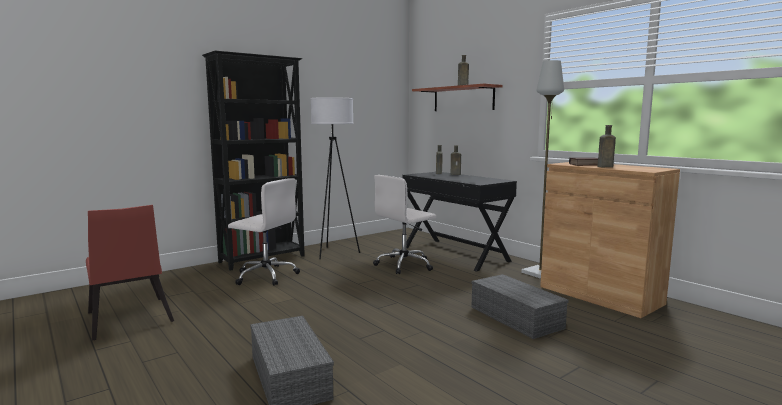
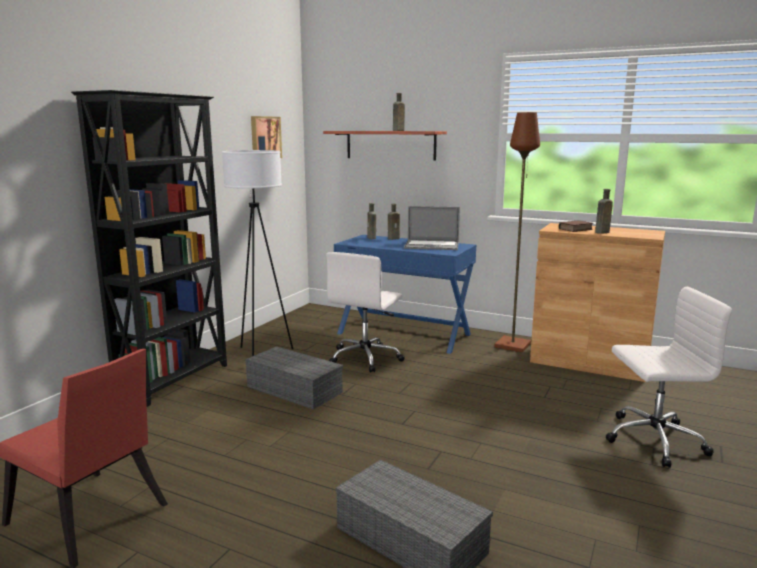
camera: 25 degrees left, 5 degrees up
white office chair [228,178,300,286] -> white office chair moved to [606,287,732,468]
black desk [403,172,517,272] -> blue desk [334,235,476,354]
grey storage box [472,274,569,339] -> grey storage box moved to [245,346,343,410]
grey floor lamp [521,60,564,279] -> brown floor lamp [494,112,540,352]
none -> picture [251,116,282,158]
none -> laptop [404,206,460,250]

